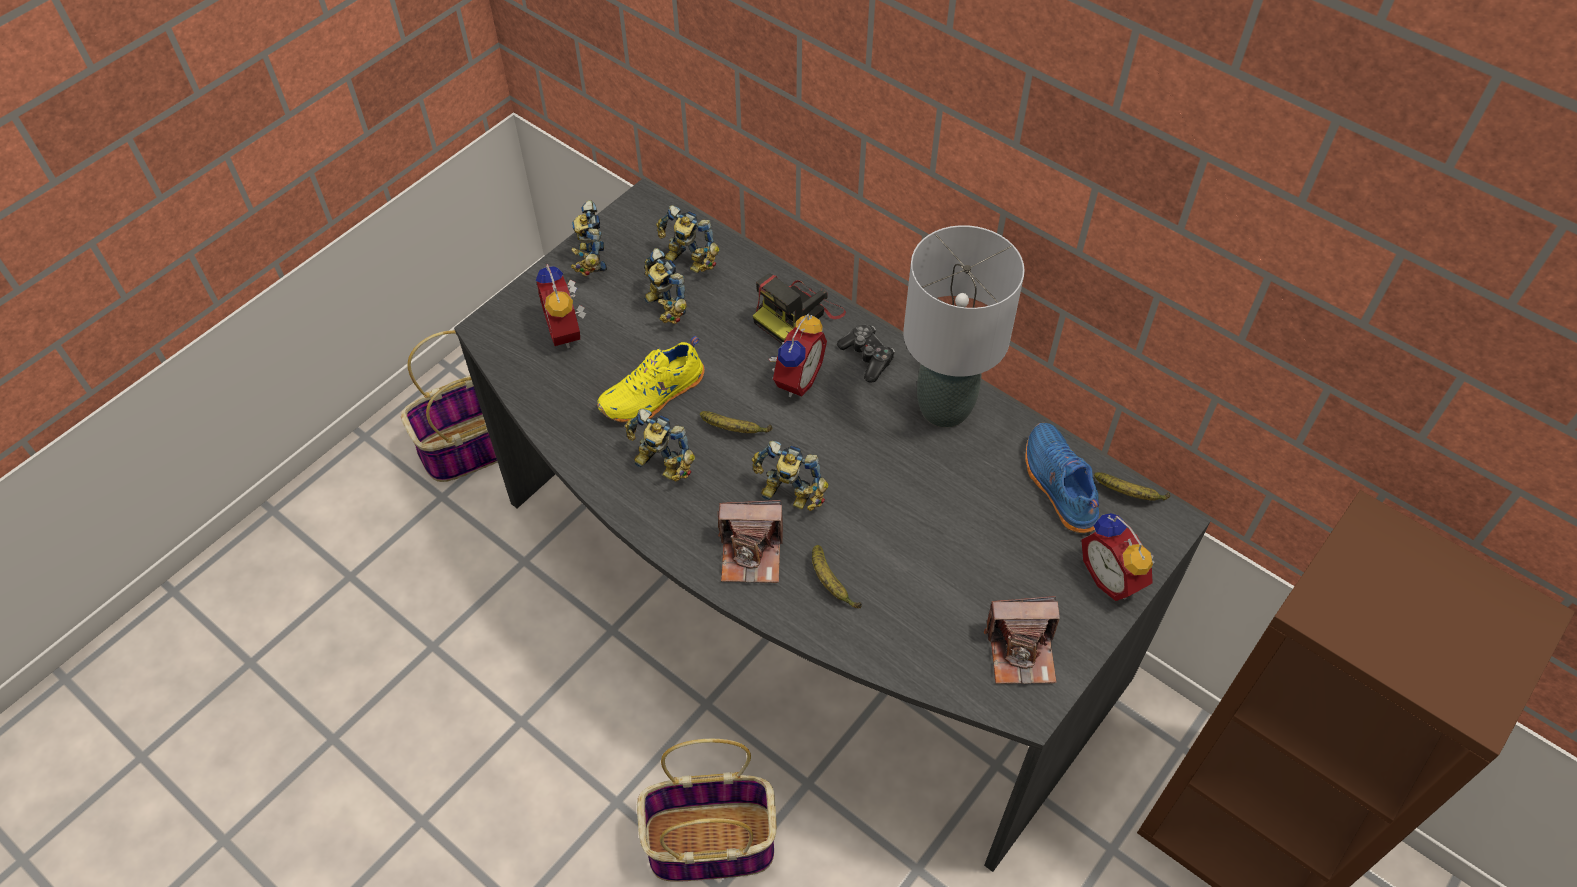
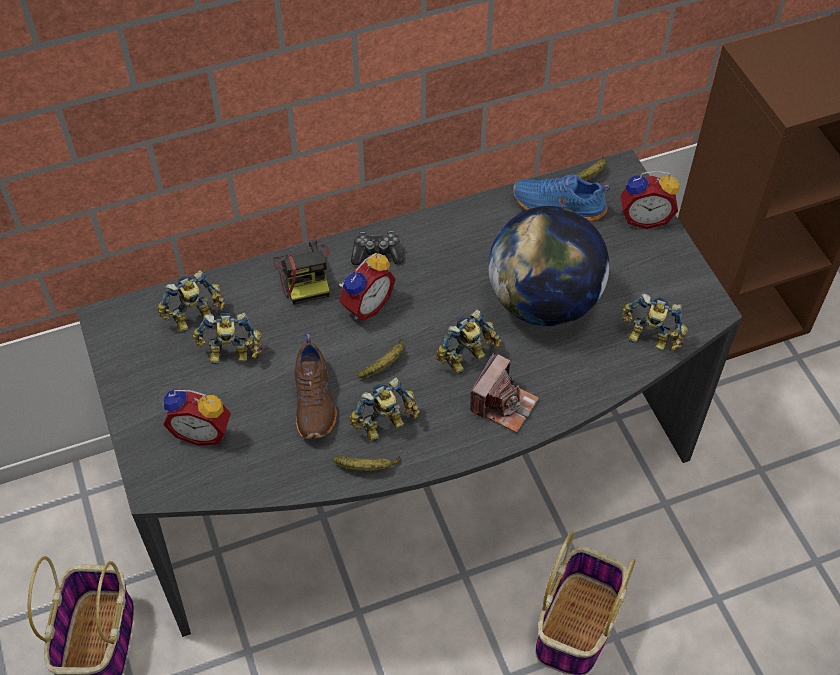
camera: 60 degrees left, 0 degrees up
toy robot [571,200,607,276] -> toy robot moved to [623,293,688,351]
yellow shoe [597,336,705,422] -> brown shoe [294,334,337,439]
alarm clock [769,313,827,397] -> alarm clock turned 75 degrees clockwise [339,253,396,321]
banana [812,545,862,609] -> banana moved to [333,456,401,471]
grey table lamp [903,225,1025,427] -> none
camera [984,596,1060,684] -> none
none -> globe [488,206,609,326]

